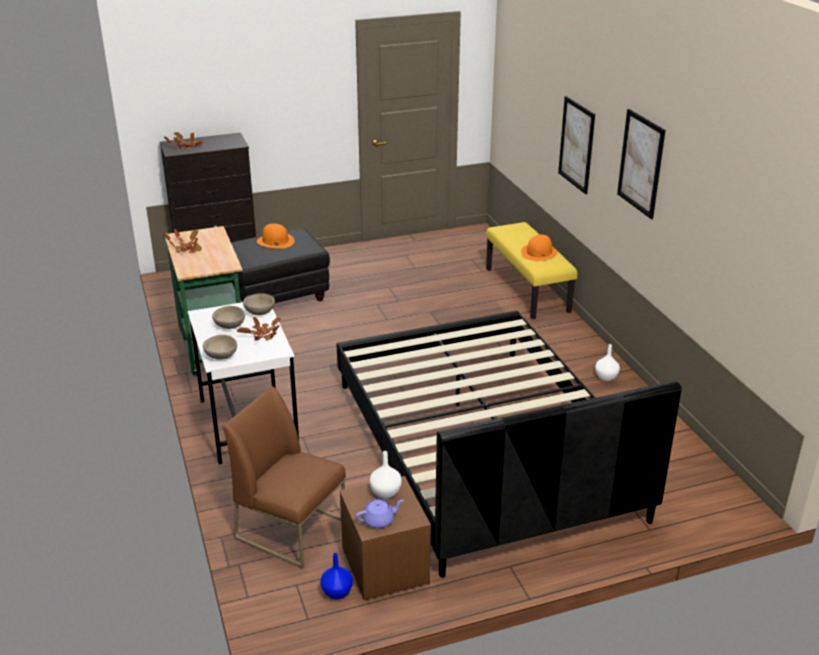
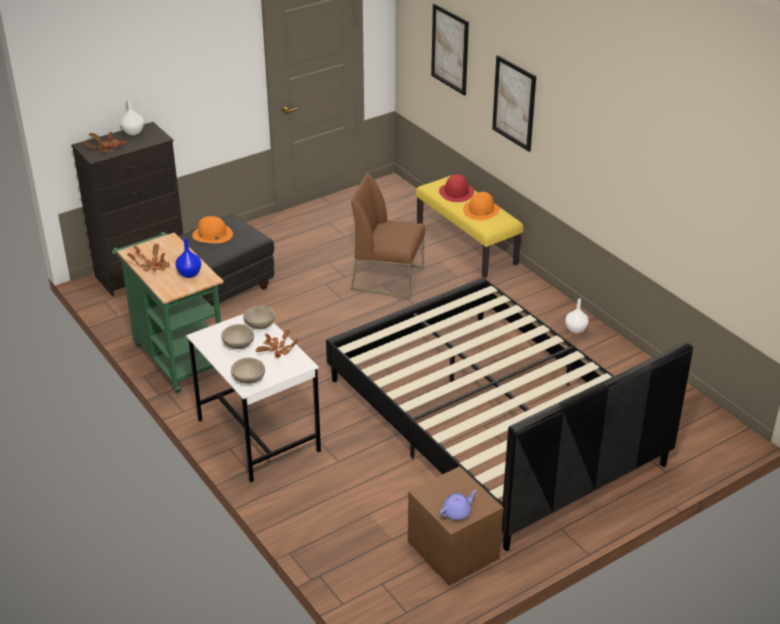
camera: 15 degrees left, 5 degrees up
brown chair [223,386,346,569] -> brown chair moved to [351,173,425,299]
blue vase [320,553,353,599] -> blue vase moved to [175,238,201,278]
white vase [370,451,402,499] -> white vase moved to [120,98,144,135]
picture [617,109,665,219] -> picture moved to [431,3,469,96]
none -> red hat [439,174,474,202]

